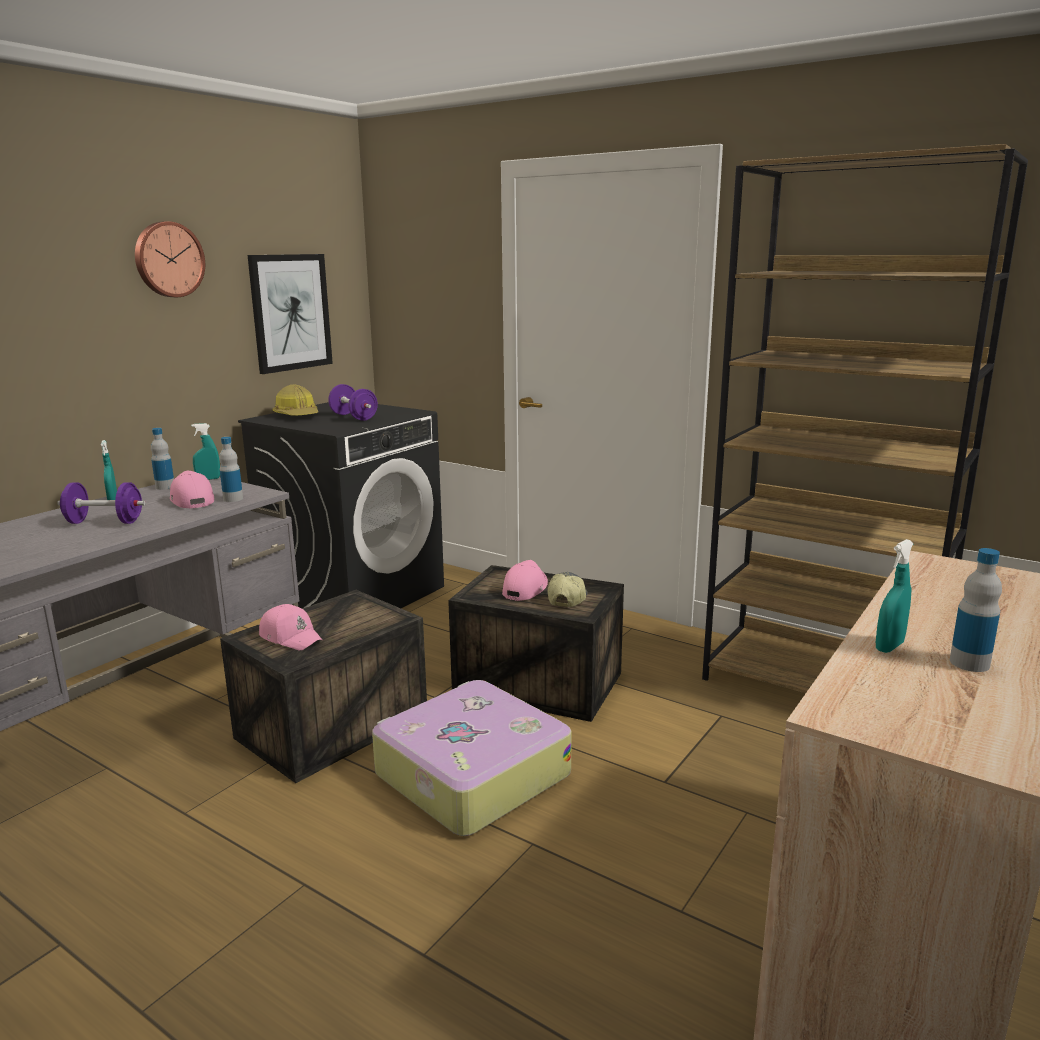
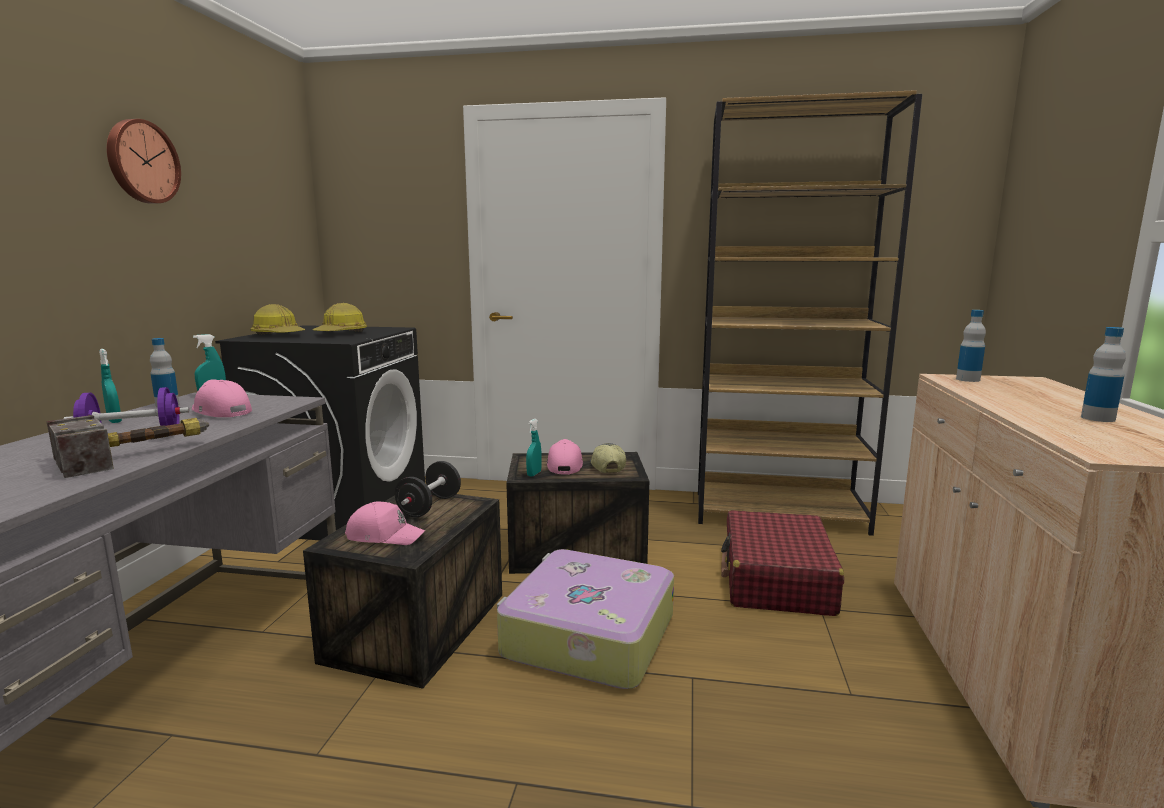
camera: 25 degrees left, 5 degrees down
bottle [219,437,243,502] -> bottle moved to [956,310,986,382]
picture [247,254,333,374] -> none
purple dumbbell [328,384,378,421] -> hard hat [313,303,367,331]
turquoise spray bottle [876,539,913,653] -> turquoise spray bottle moved to [526,419,542,477]
none -> hammer [46,415,209,478]
none -> black dumbbell [395,461,461,518]
none -> red suitcase [721,510,844,616]

